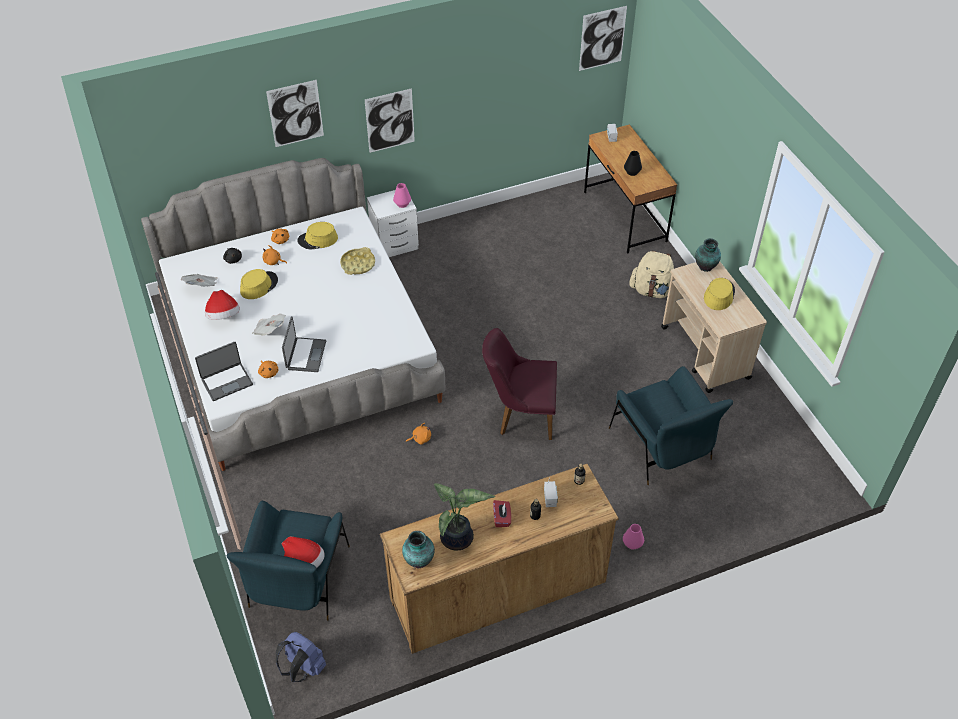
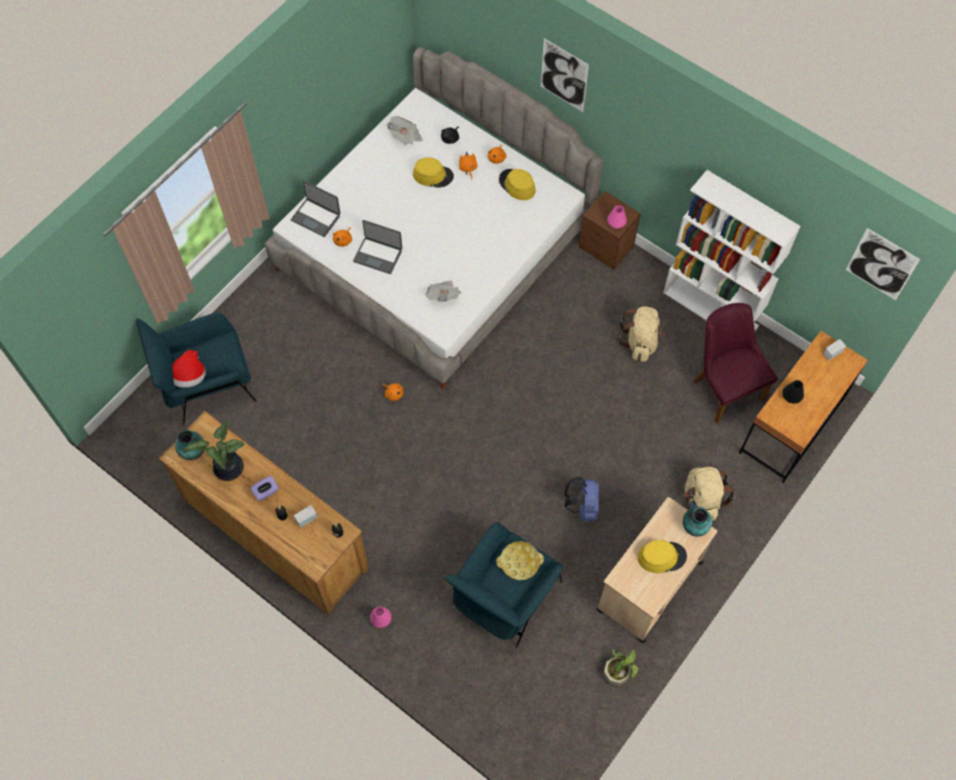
camera: 60 degrees right, 15 degrees up
hat [205,290,240,320] -> none
newspaper [252,314,286,335] -> newspaper moved to [425,280,461,302]
blue backpack [276,632,326,682] -> blue backpack moved to [564,477,599,522]
laptop [282,317,326,372] -> laptop turned 45 degrees clockwise [353,220,402,274]
yellow tray [340,247,375,275] -> yellow tray moved to [496,541,544,580]
picture [365,88,415,153] -> none
white nightstand [367,190,419,257] -> brown nightstand [579,191,641,270]
purple chair [482,328,557,440] -> purple chair moved to [694,303,778,424]
red tissue box [493,500,511,527] -> purple tissue box [250,476,279,501]
none -> potted plant [603,649,638,687]
none -> beige backpack [617,307,665,362]
none -> white bookcase [663,170,801,331]

